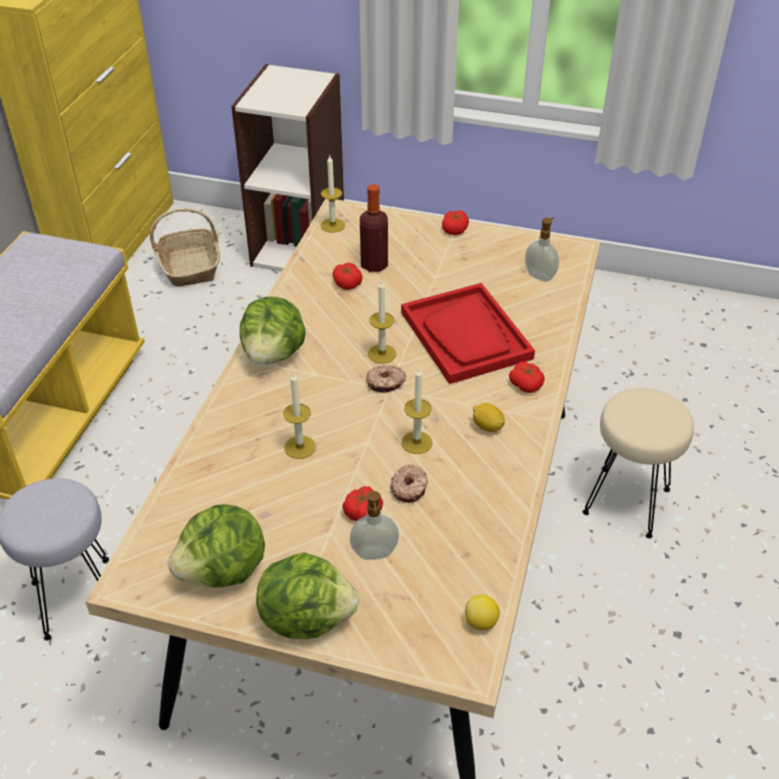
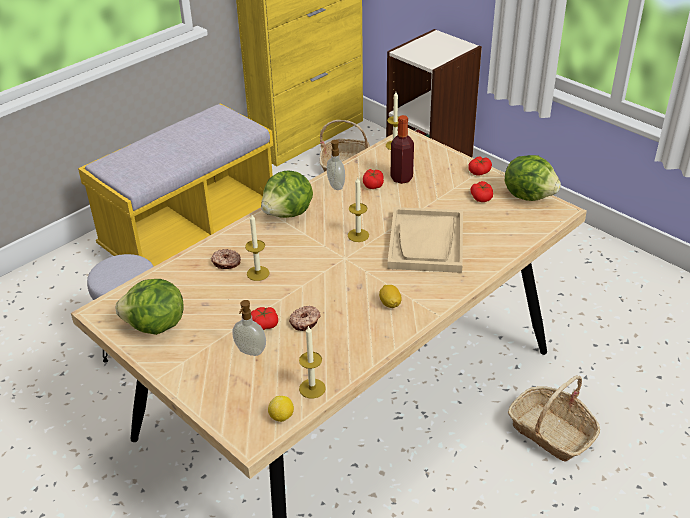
camera: 30 degrees right, 5 degrees down
lettuce [256,552,359,639] -> lettuce moved to [505,155,561,201]
donut [366,365,406,393] -> donut moved to [211,249,241,269]
red tray [401,283,535,384] -> beige tray [388,207,463,273]
candle [401,368,432,454] -> candle moved to [299,325,326,399]
tomato [509,361,545,393] -> tomato moved to [470,181,493,202]
soap dispenser [525,217,559,282] -> soap dispenser moved to [327,140,345,190]
beige stool [582,388,694,538] -> basket [508,376,600,462]

